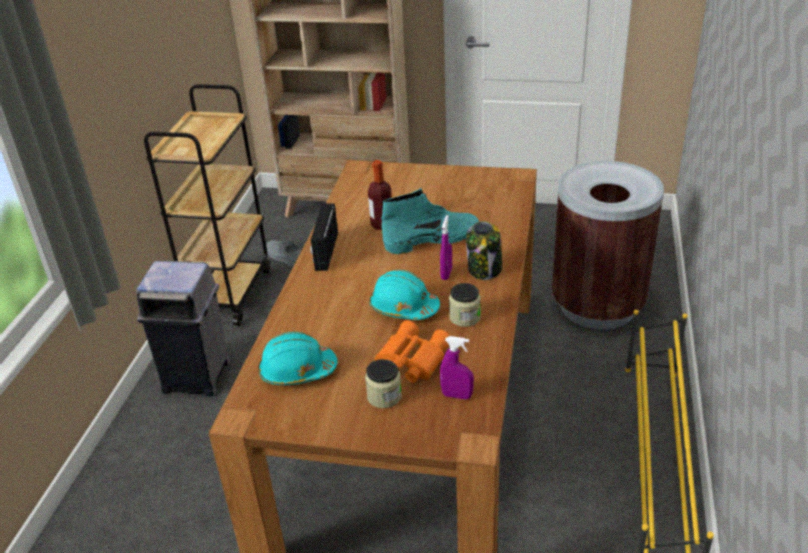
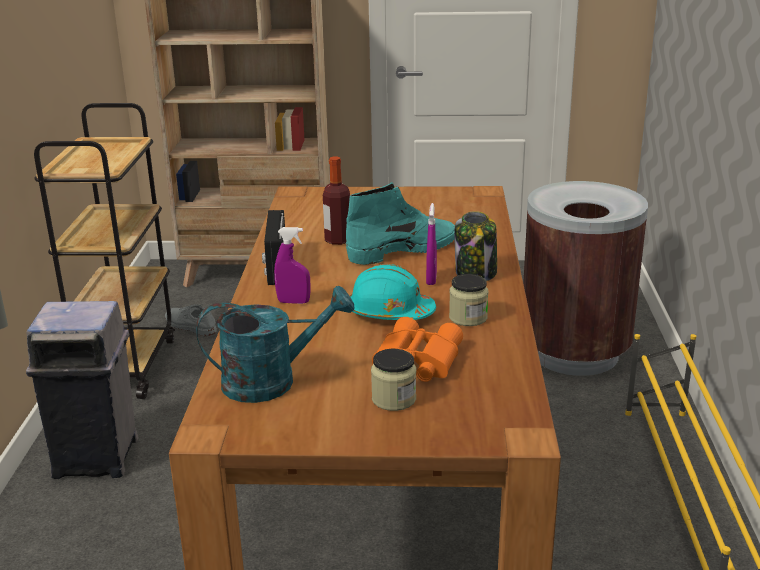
camera: 10 degrees left, 10 degrees down
turquoise hard hat [258,332,337,385] -> turquoise watering can [196,286,355,403]
purple spray bottle [440,336,474,399] -> purple spray bottle moved to [274,227,311,304]

